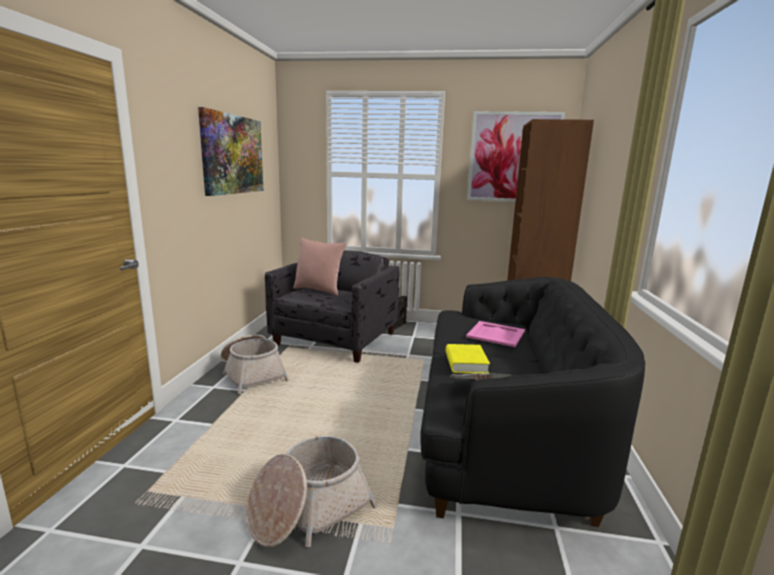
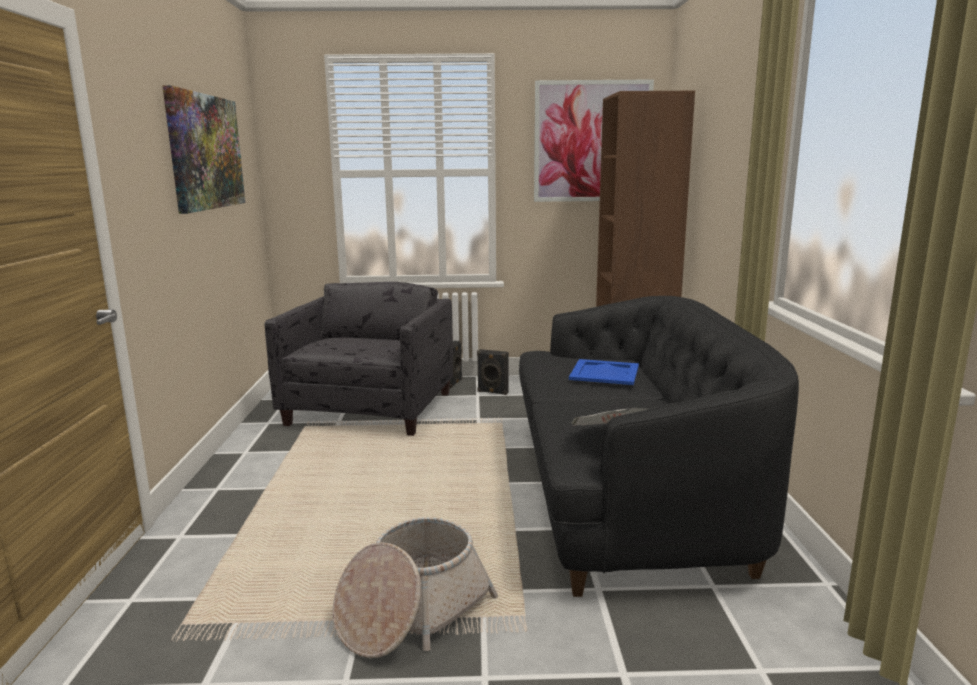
camera: 10 degrees left, 0 degrees up
basket [221,335,289,394] -> none
pink pillow [293,238,347,296] -> none
yellow book [446,344,490,373] -> none
pink tray [466,321,525,347] -> blue tray [569,359,639,385]
none -> black speaker [477,349,508,395]

